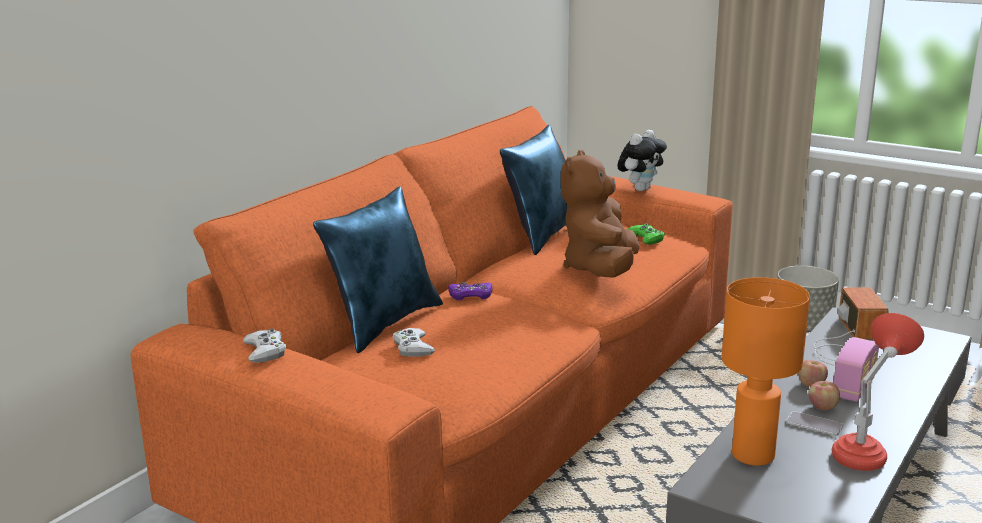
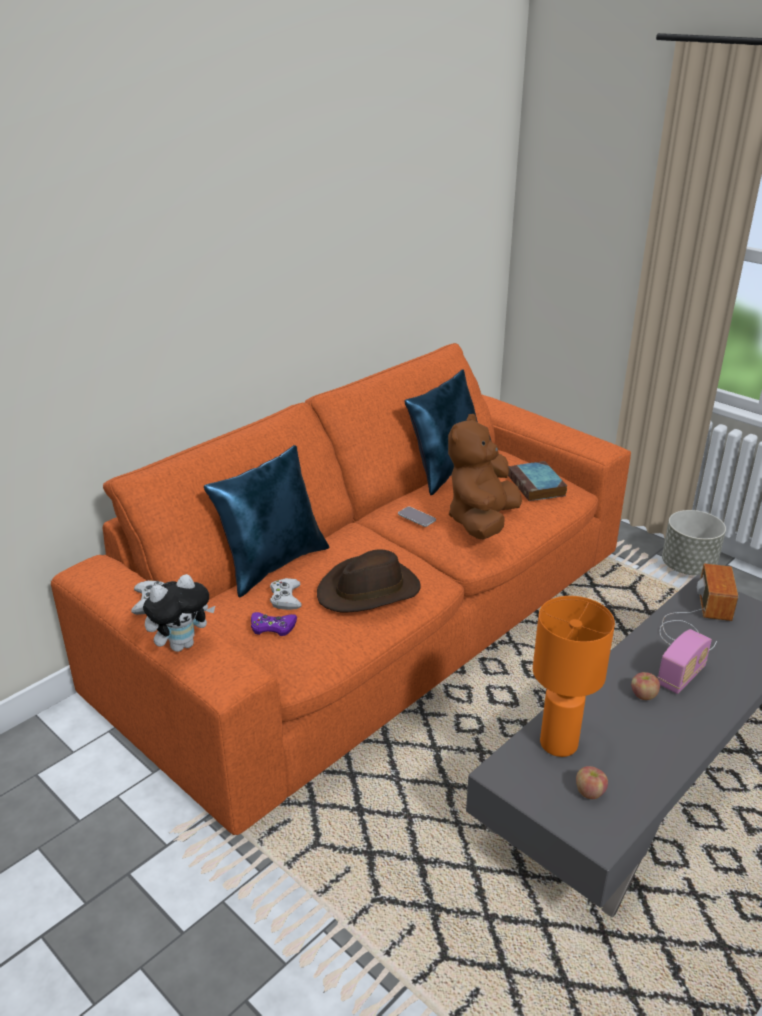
camera: 10 degrees right, 10 degrees up
purple game controller [448,282,492,300] -> purple game controller moved to [251,612,297,636]
plush toy [617,130,667,191] -> plush toy moved to [143,574,215,652]
green game controller [628,223,665,245] -> book [508,461,567,501]
phone [786,411,843,436] -> phone moved to [398,506,436,527]
apple [798,360,828,387] -> apple moved to [576,766,608,799]
red table lamp [832,313,924,471] -> none
none -> brown hat [317,549,421,612]

